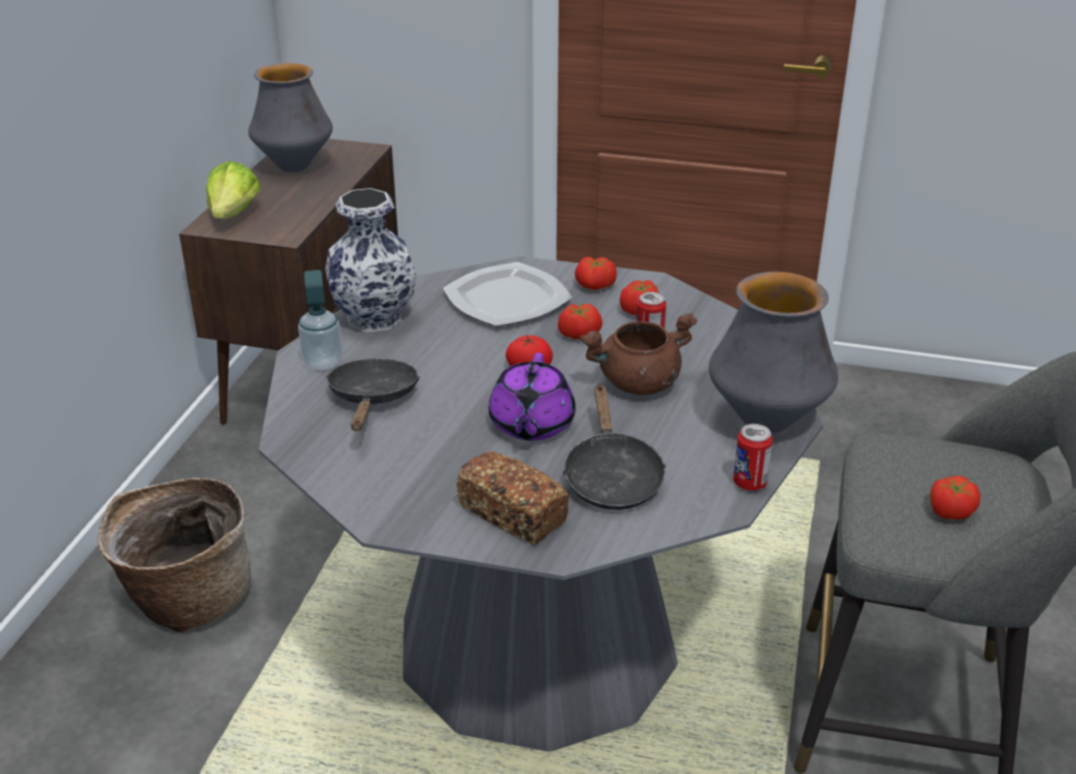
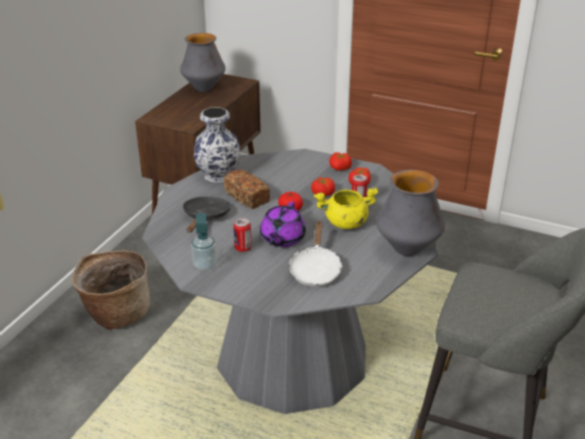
camera: 10 degrees right, 0 degrees up
lettuce [206,161,261,219] -> none
soap dispenser [298,270,342,370] -> soap dispenser moved to [191,213,217,271]
plate [443,262,573,326] -> none
bread [456,452,569,544] -> bread moved to [224,170,270,209]
black frying pan [563,384,666,510] -> white frying pan [288,221,343,287]
brown cooking pot [580,313,697,395] -> yellow cooking pot [314,188,378,229]
can [733,424,773,491] -> can moved to [234,218,252,252]
tomato [930,476,980,520] -> none

